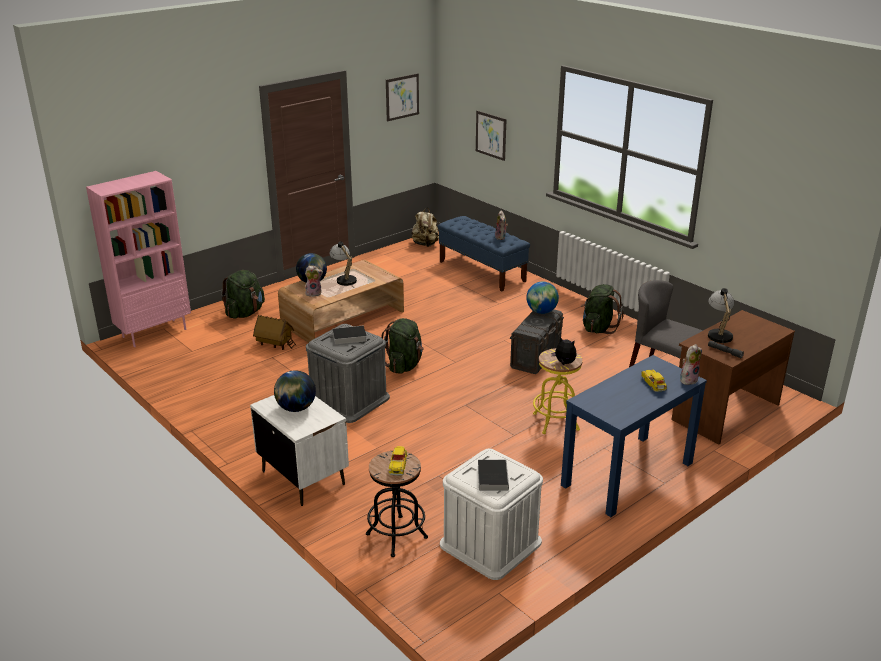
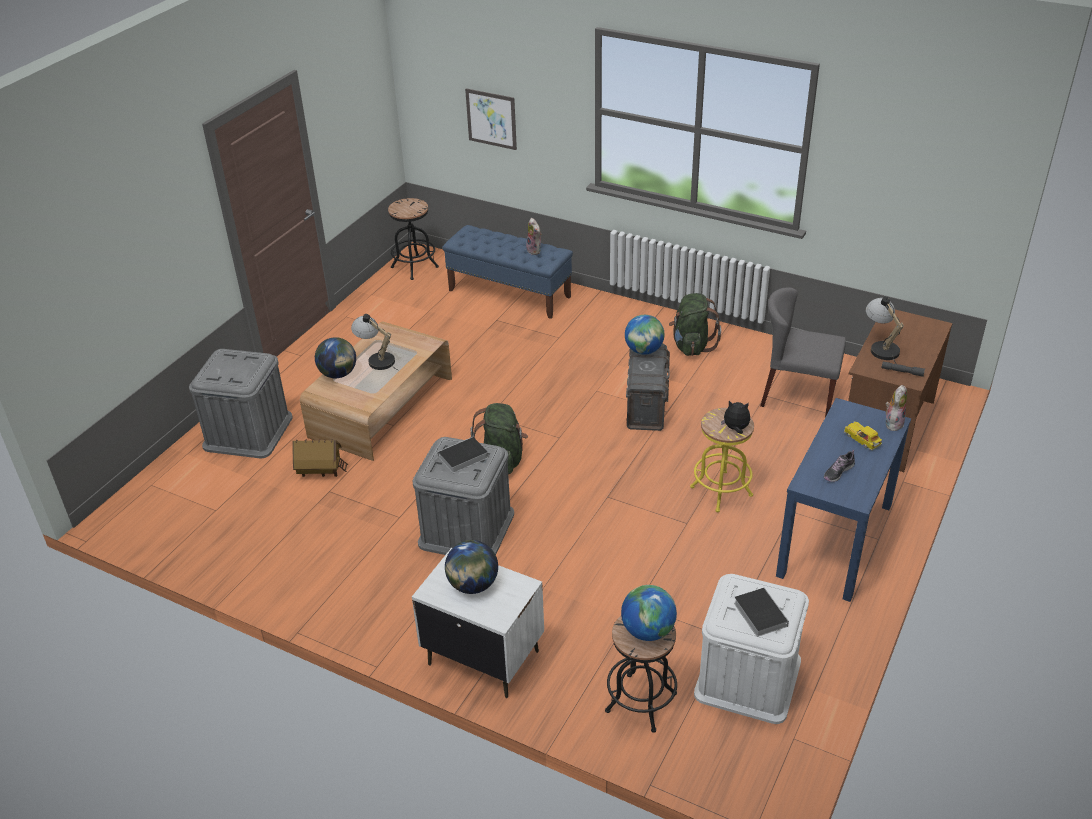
camera: 20 degrees left, 10 degrees up
pink bookcase [86,171,191,347] -> none
green backpack [221,270,265,319] -> grey storage box [189,349,293,458]
plush toy [305,266,323,297] -> none
picture [386,73,419,122] -> none
toy car [389,446,407,476] -> globe [621,585,677,641]
beige backpack [411,209,439,247] -> black stool [388,198,439,280]
none -> shoe [824,450,855,482]

